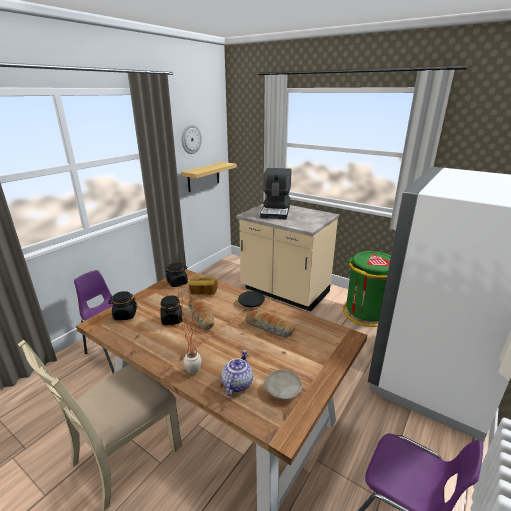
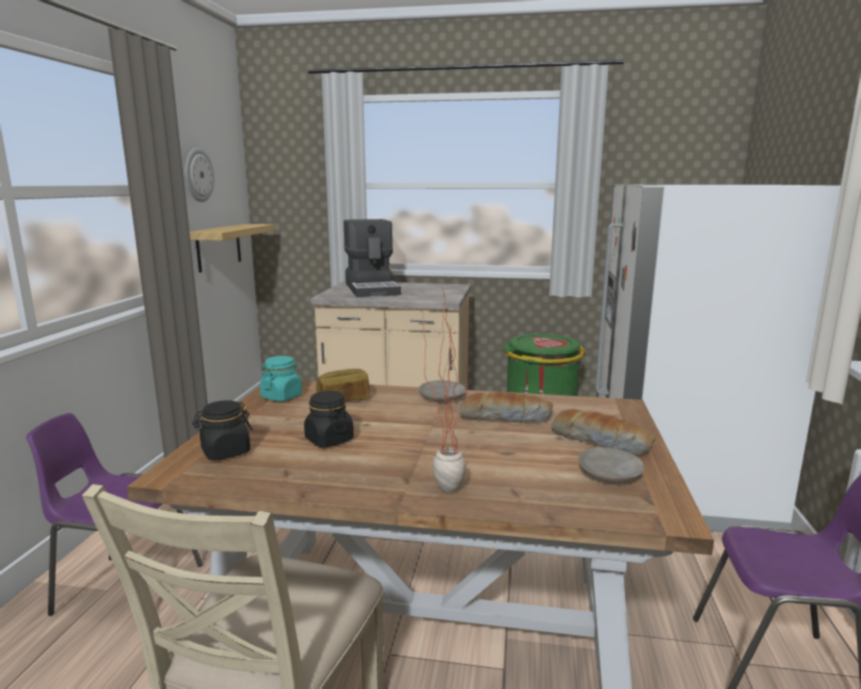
camera: 25 degrees left, 10 degrees down
black jar [166,262,188,287] -> turquoise jar [260,356,302,402]
bread [188,297,214,330] -> bread moved to [552,409,655,455]
teapot [221,350,253,396] -> none
black plate [238,291,265,307] -> beige plate [419,380,465,402]

